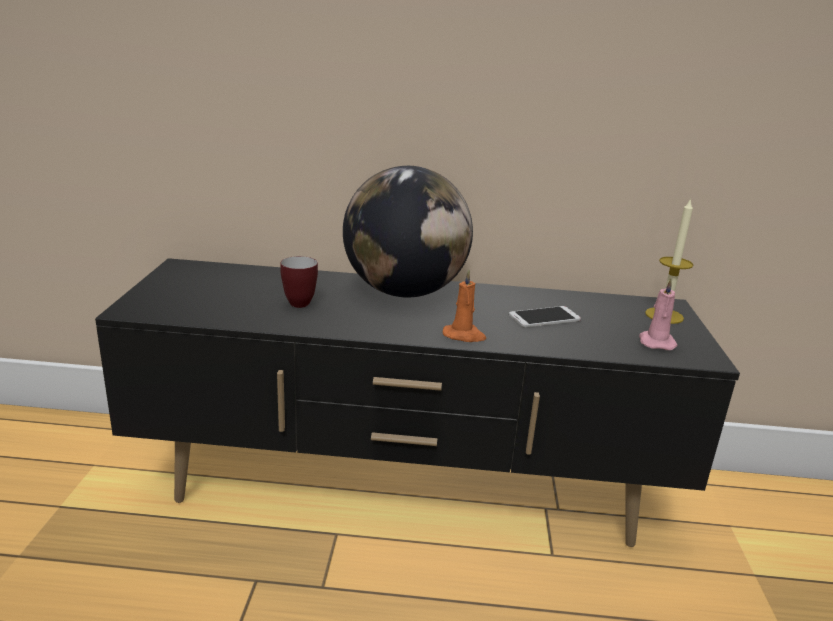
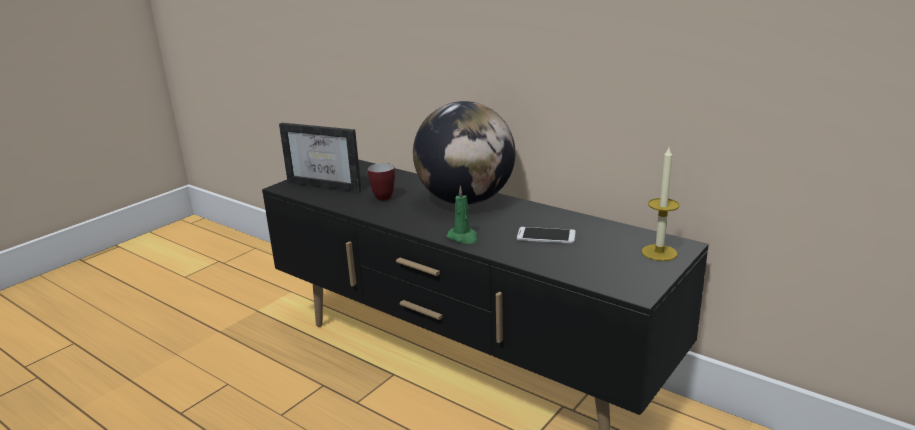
camera: 35 degrees right, 0 degrees up
orange candle [443,269,486,342] -> green candle [447,185,477,244]
pink candle [639,278,677,350] -> none
none -> picture frame [279,123,361,192]

